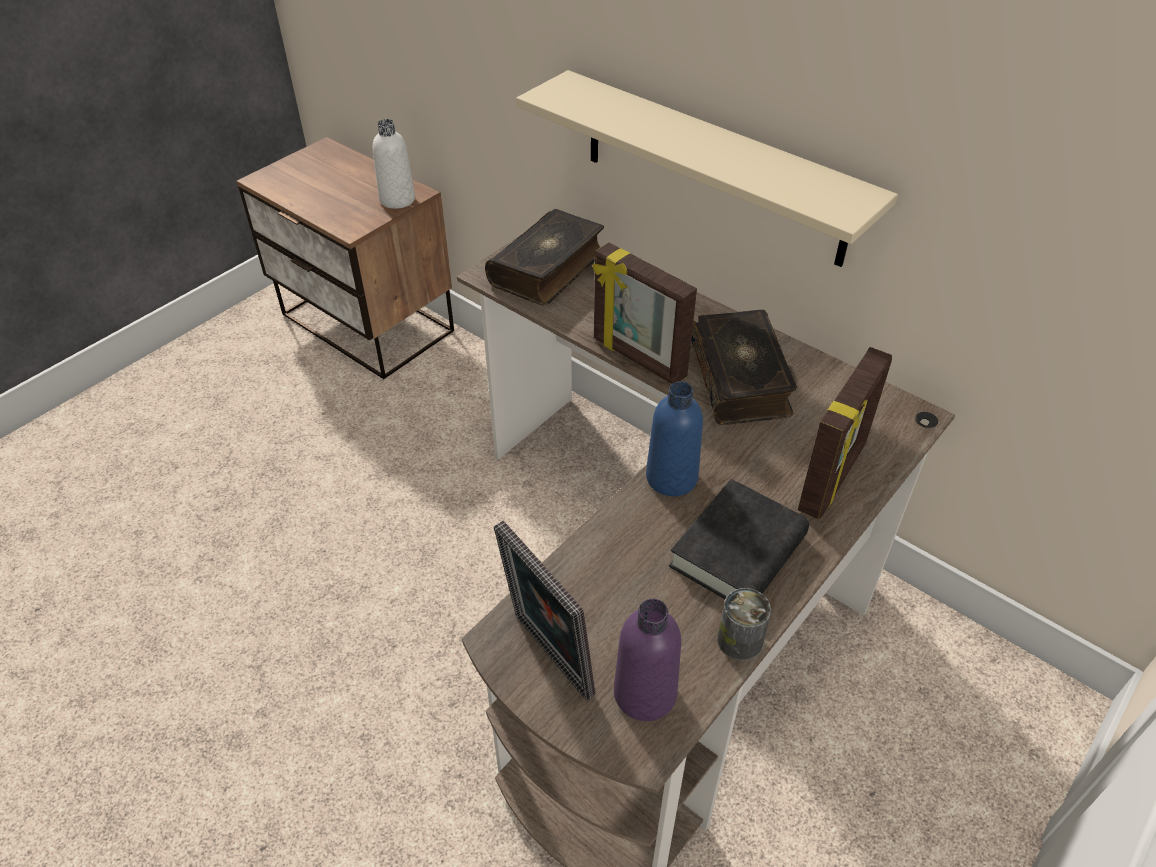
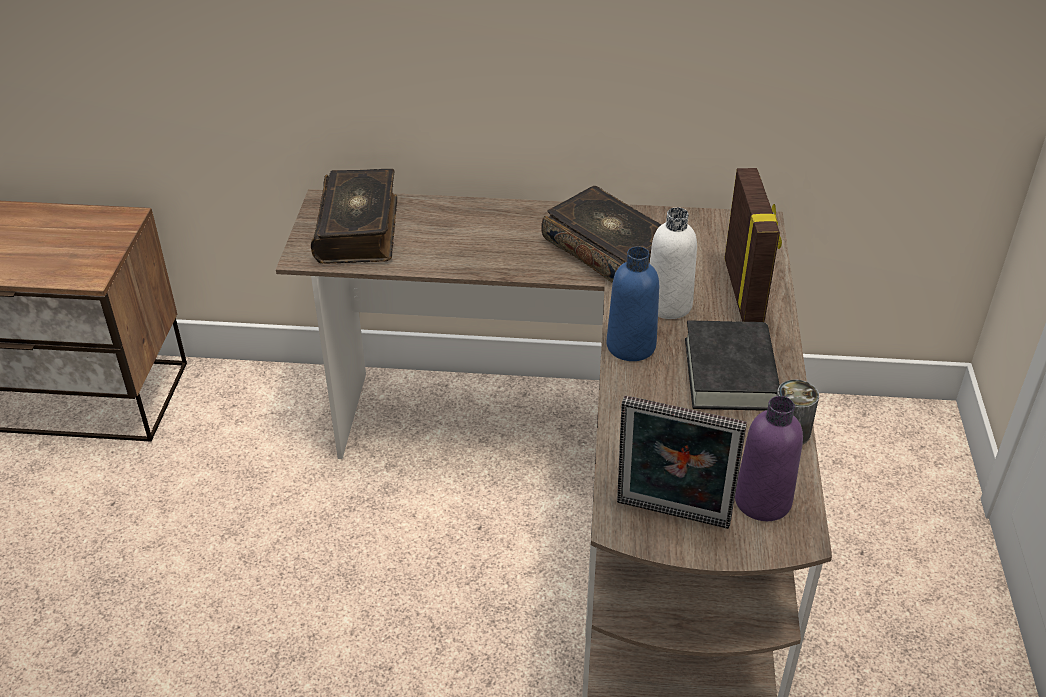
camera: 35 degrees left, 5 degrees down
white bottle [373,119,415,209] -> white bottle moved to [649,207,697,319]
beige shelf [516,70,898,267] -> none
picture frame [593,242,697,384] -> none

